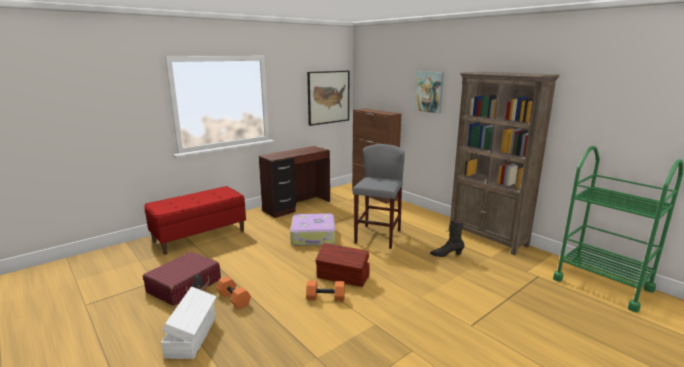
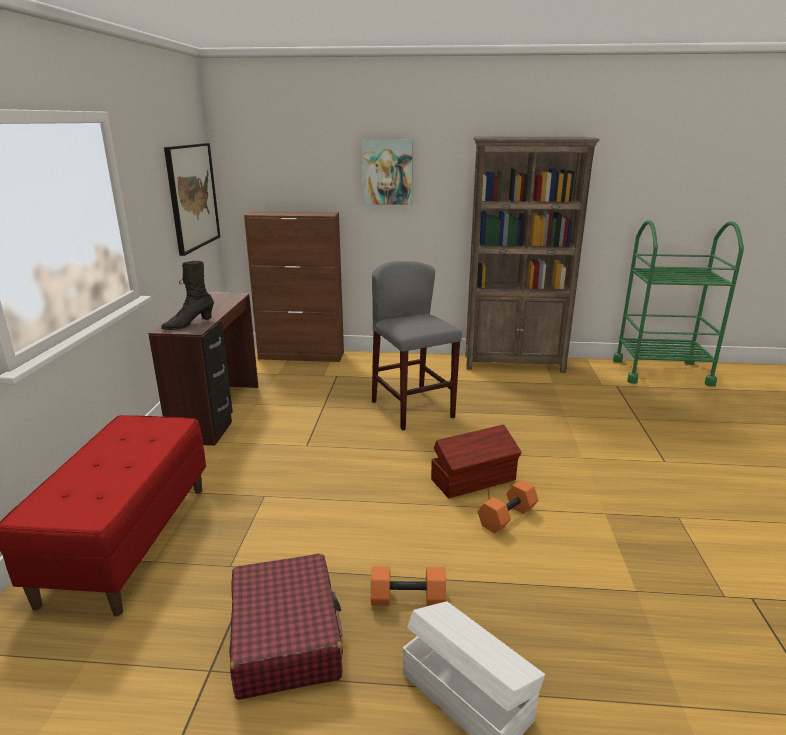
camera: 45 degrees left, 5 degrees up
suitcase [290,213,336,246] -> none
black boot [430,220,464,257] -> black boot moved to [161,261,214,330]

